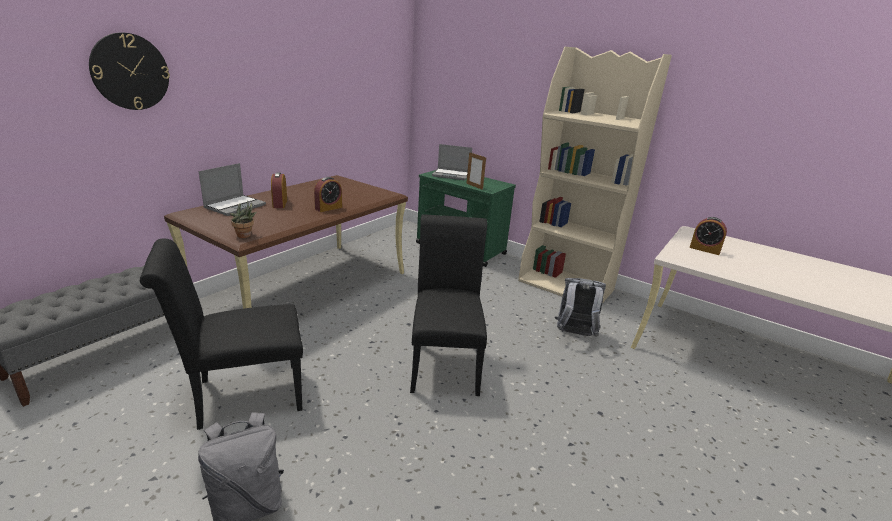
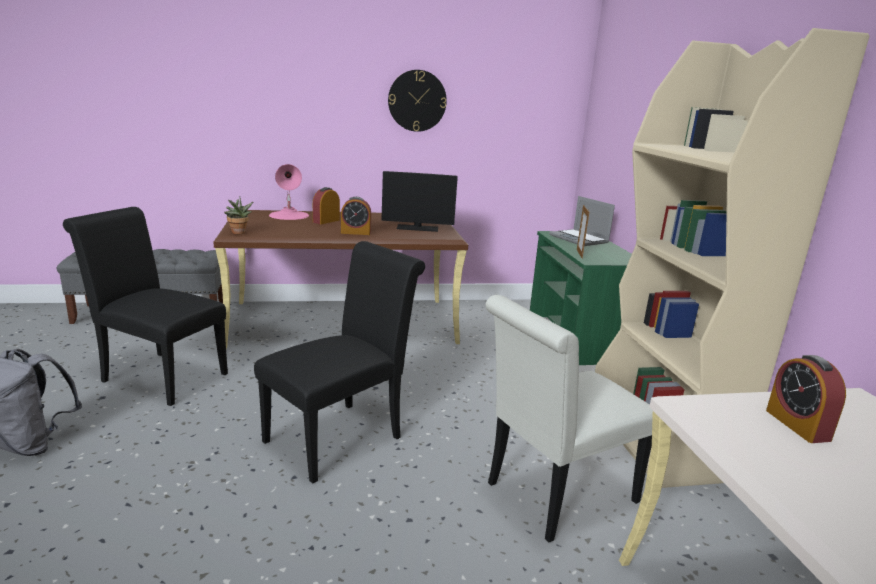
camera: 45 degrees right, 5 degrees down
wall clock [89,32,170,110] -> wall clock moved to [388,70,447,132]
laptop [199,163,266,216] -> pink table lamp [269,164,309,220]
grey backpack [555,278,606,337] -> white chair [486,295,653,542]
none -> monitor [381,171,458,232]

